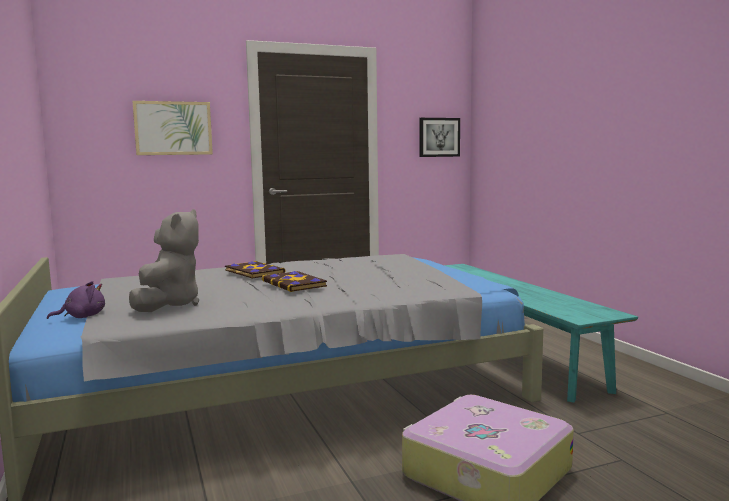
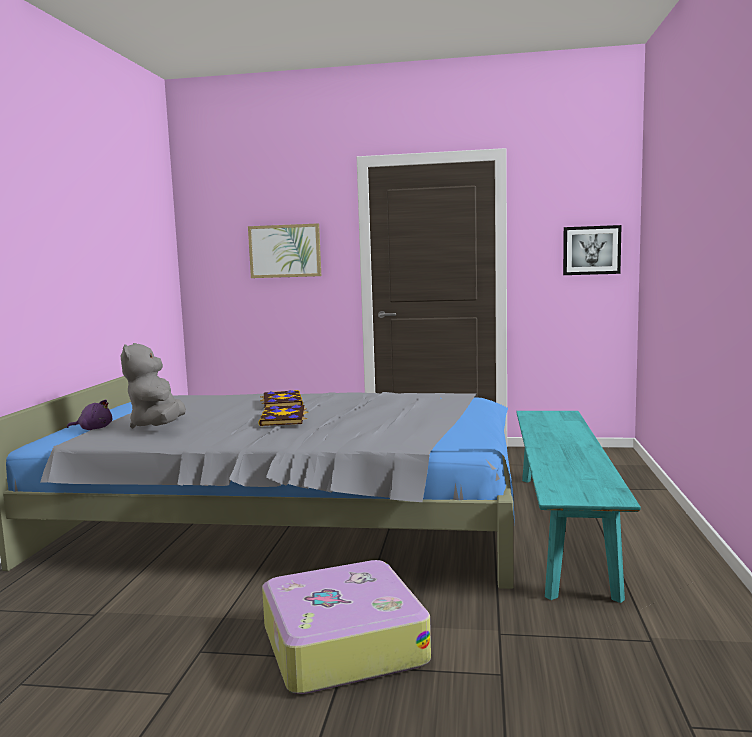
camera: 30 degrees right, 0 degrees up
grey plush toy [129,209,200,312] -> grey plush toy turned 135 degrees clockwise [120,343,186,429]

